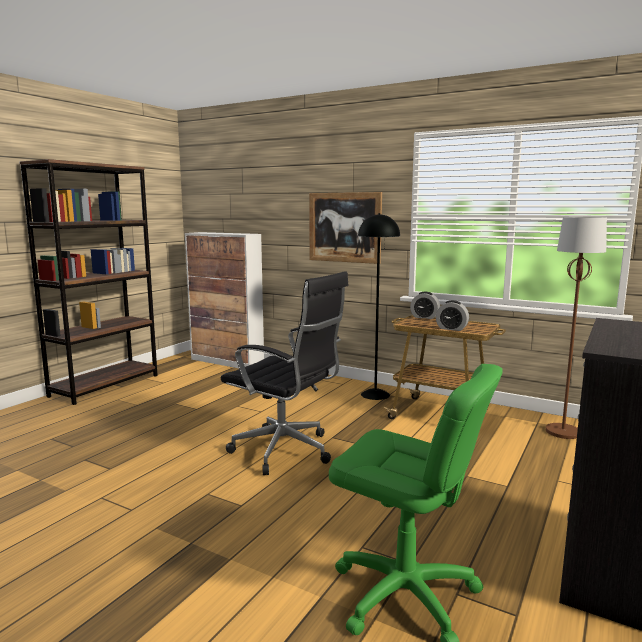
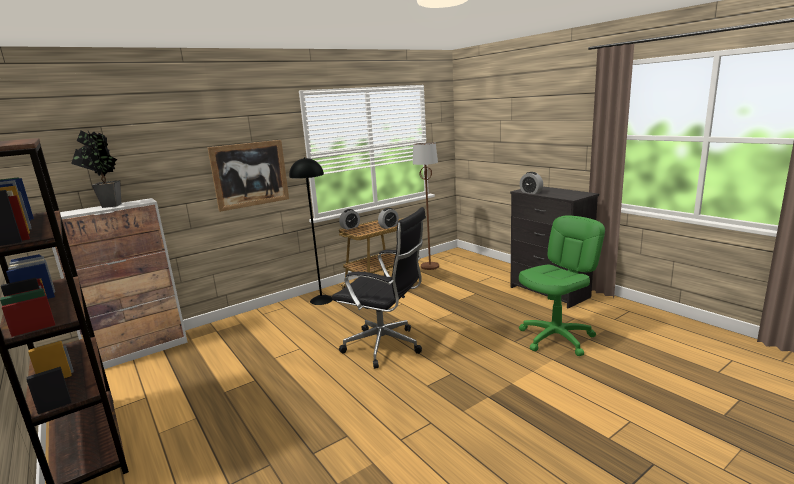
camera: 65 degrees left, 5 degrees up
black office chair [221,271,349,475] -> black office chair turned 60 degrees clockwise [332,207,426,369]
none -> potted plant [71,130,121,208]
none -> alarm clock [520,172,543,194]

